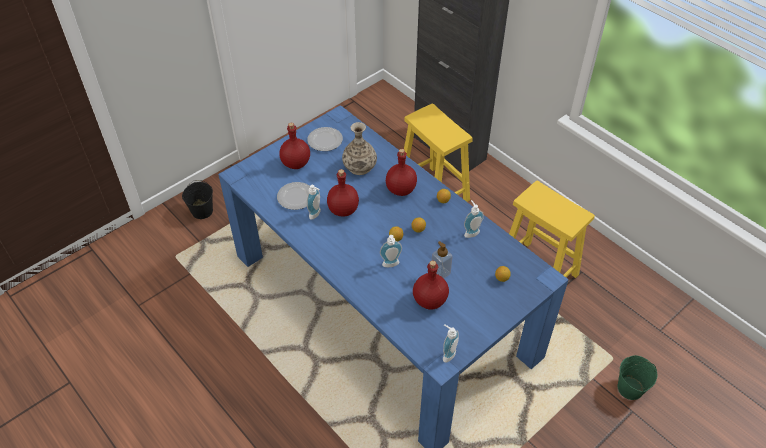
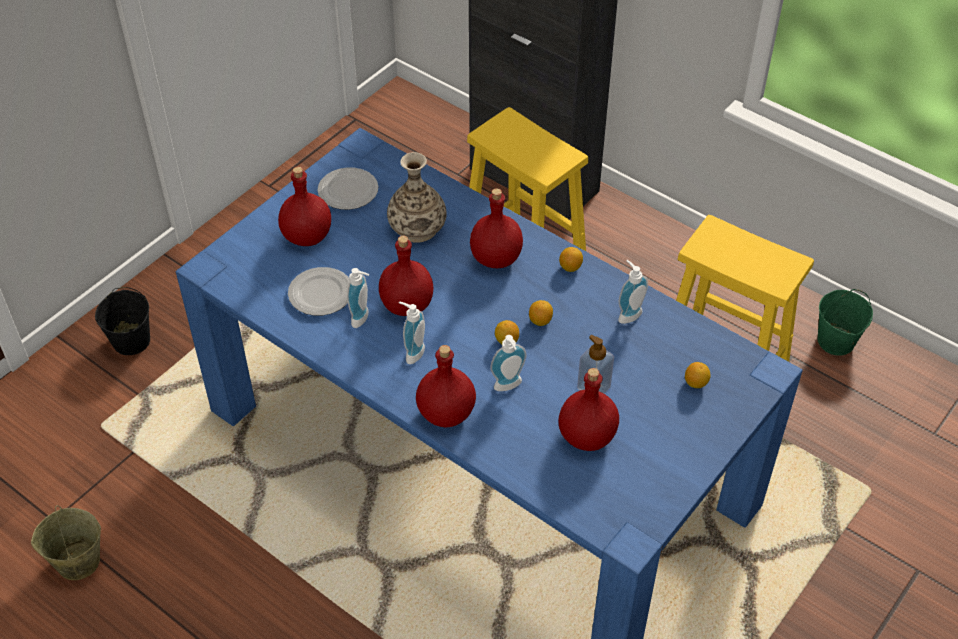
camera: 10 degrees left, 0 degrees up
soap dispenser [443,324,459,363] -> soap dispenser moved to [399,301,425,364]
green bucket [618,355,658,400] -> green bucket moved to [817,289,873,356]
none -> beige bucket [31,505,101,580]
none -> red bottle [416,345,476,427]

